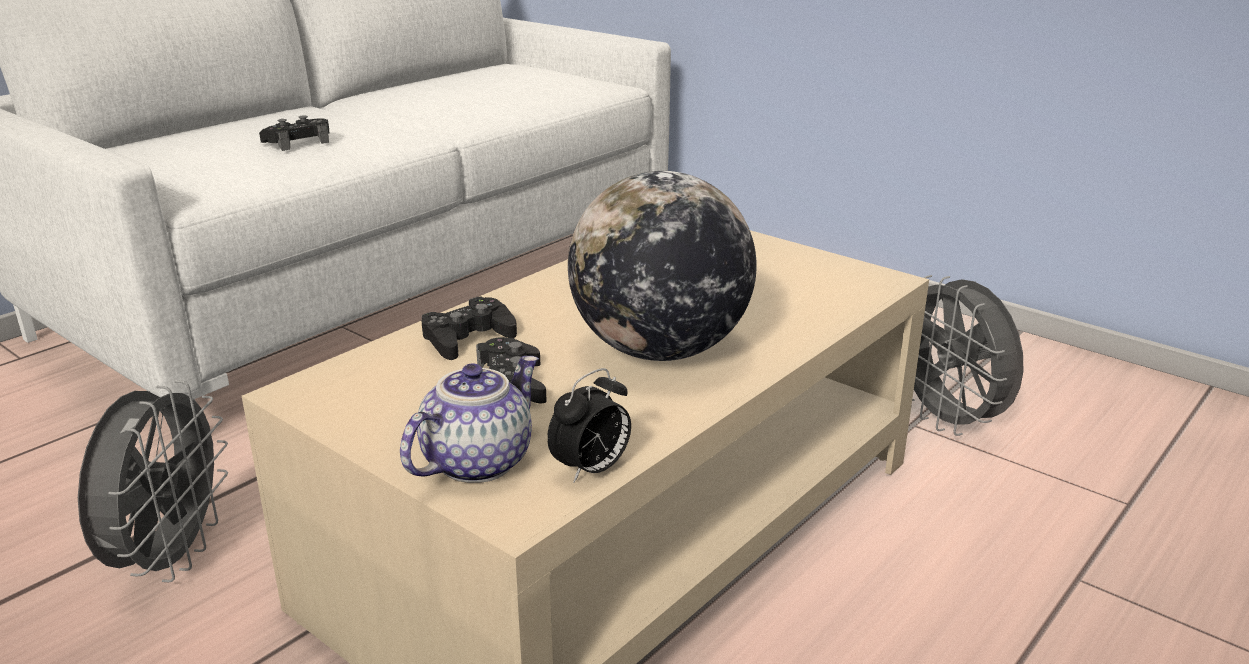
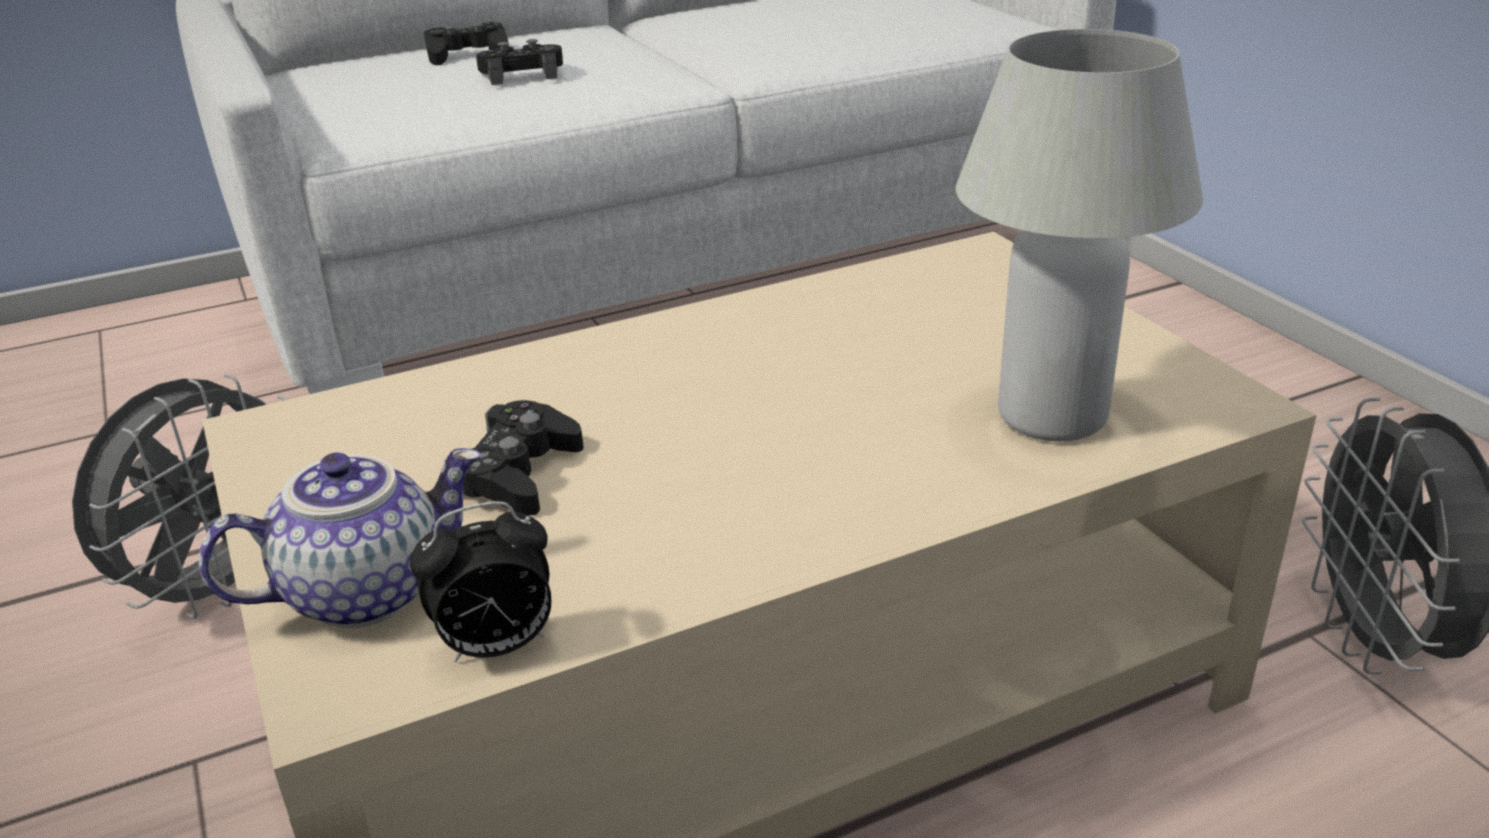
camera: 25 degrees right, 5 degrees up
black game controller [421,296,517,360] -> black game controller moved to [424,22,509,65]
globe [568,171,756,361] -> none
none -> white table lamp [956,29,1203,441]

